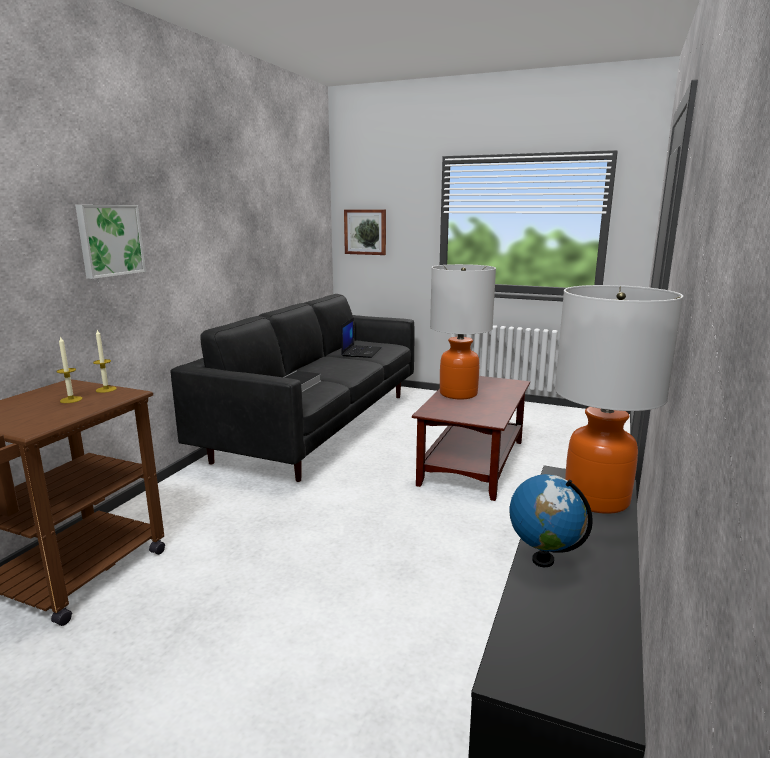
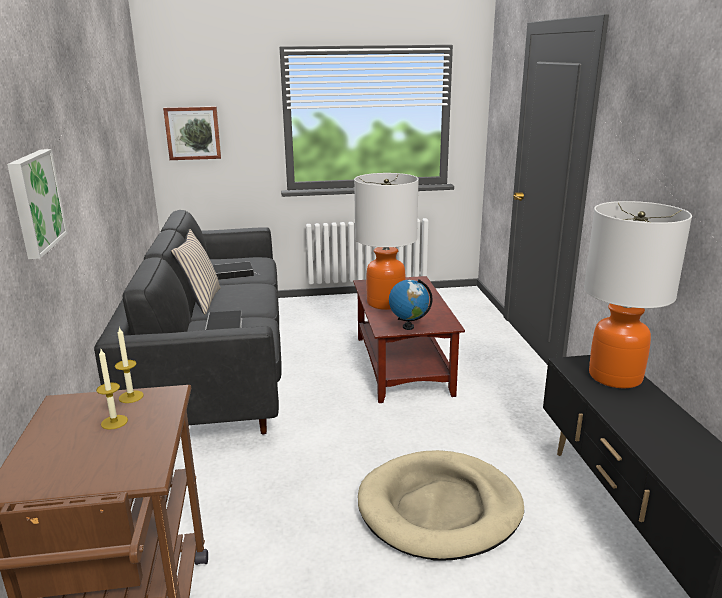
camera: 30 degrees left, 5 degrees up
laptop [341,317,382,358] -> book [213,261,261,280]
globe [509,474,593,567] -> globe moved to [389,279,433,330]
none -> beige pillow [171,229,221,315]
none -> beige dog bed [358,450,524,561]

